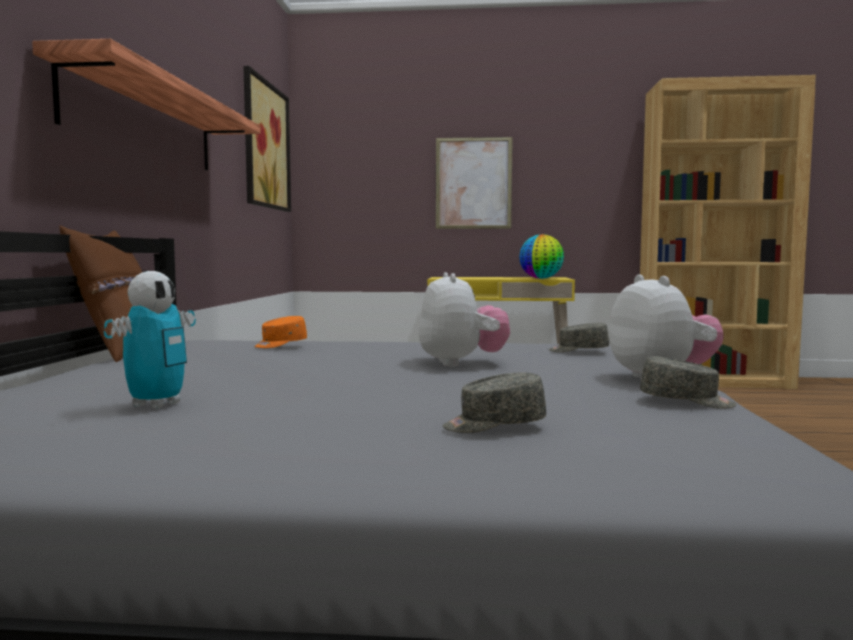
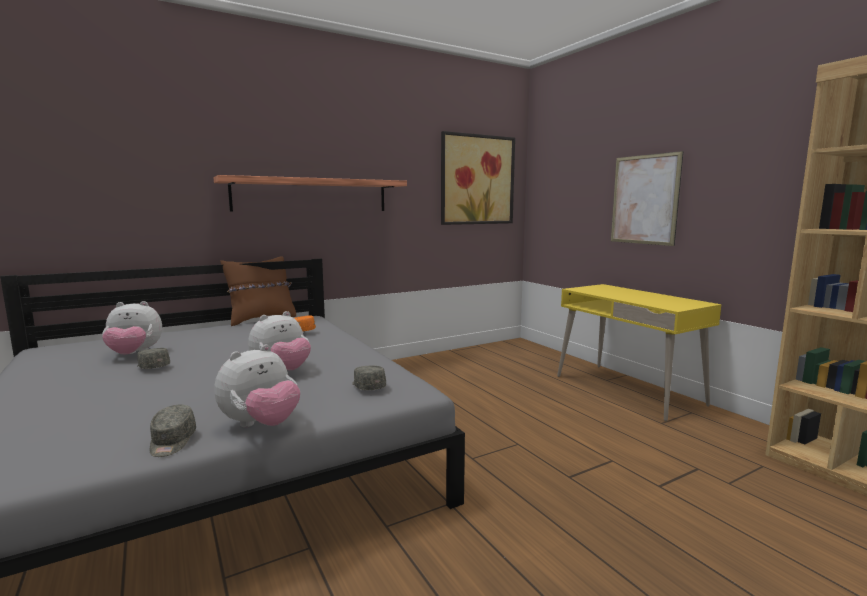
camera: 55 degrees right, 5 degrees up
toy robot [104,271,196,409] -> plush toy [102,301,162,355]
grey cap [443,372,546,433] -> grey cap moved to [137,348,170,369]
globe [519,234,564,279] -> none

